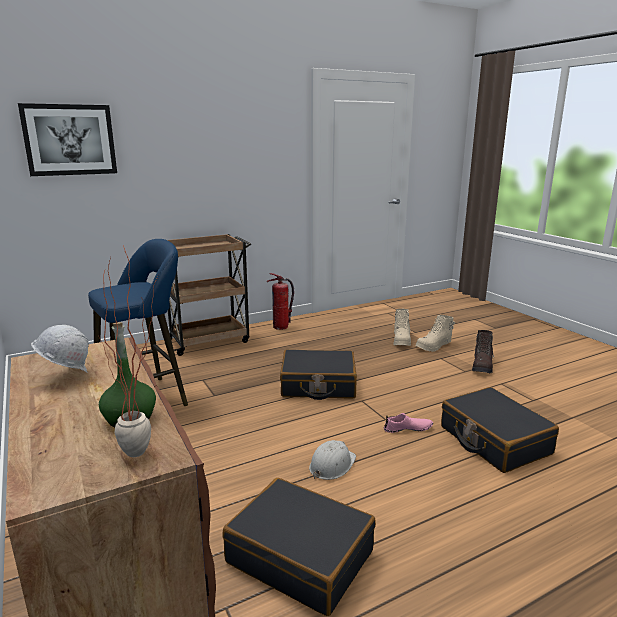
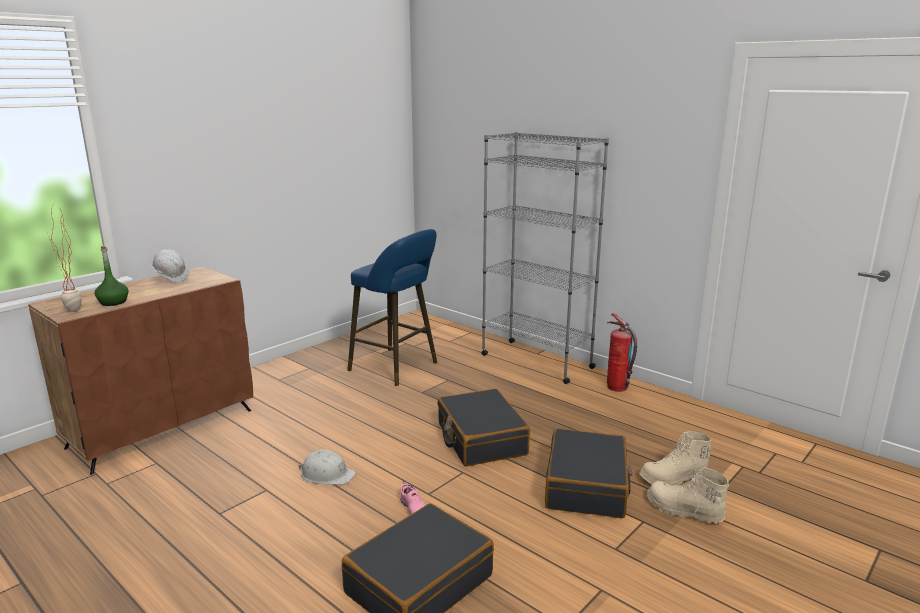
camera: 70 degrees right, 0 degrees up
picture [18,103,117,176] -> none
brown cart [168,234,251,356] -> grey bookcase [481,132,609,384]
black suitcase [223,478,376,616] -> black suitcase moved to [545,429,632,518]
brown boot [472,330,494,373] -> none

